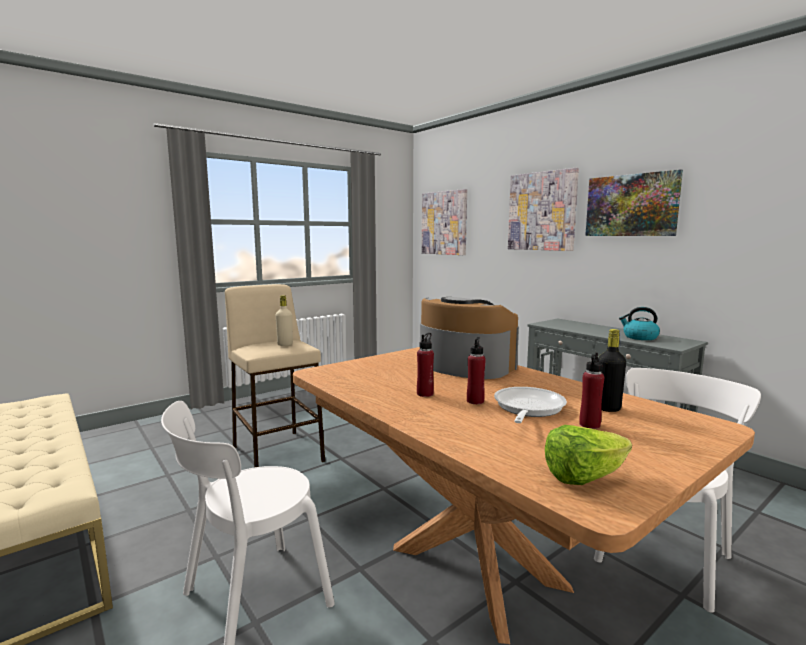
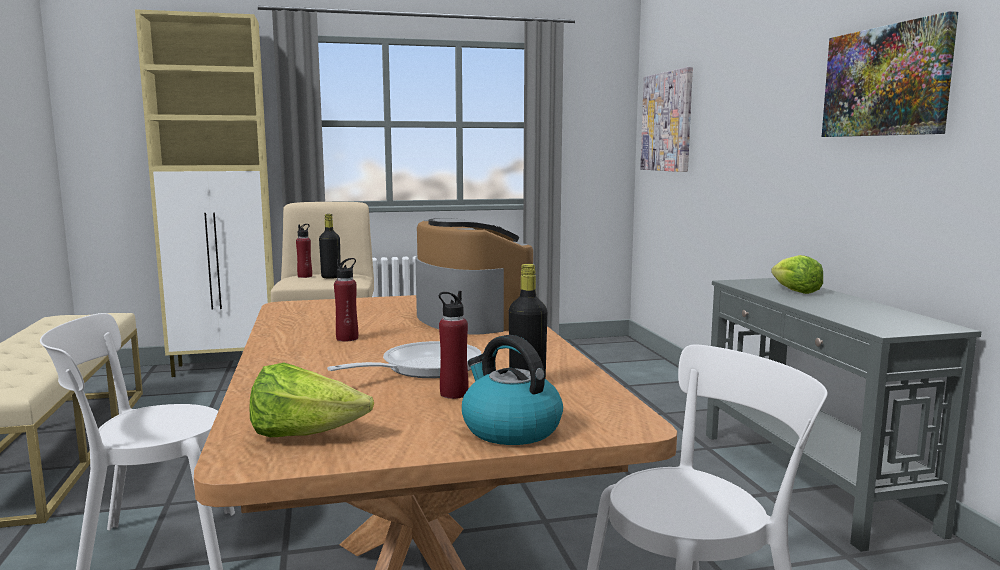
camera: 25 degrees right, 0 degrees up
beige bottle [276,295,293,346] -> black bottle [319,214,341,279]
red bottle [467,337,486,404] -> red bottle moved to [296,224,312,278]
picture [508,168,579,251] -> none
kettle [619,307,660,340] -> kettle moved to [462,335,563,445]
none -> beige cabinet [135,9,274,377]
none -> lettuce [771,255,823,294]

